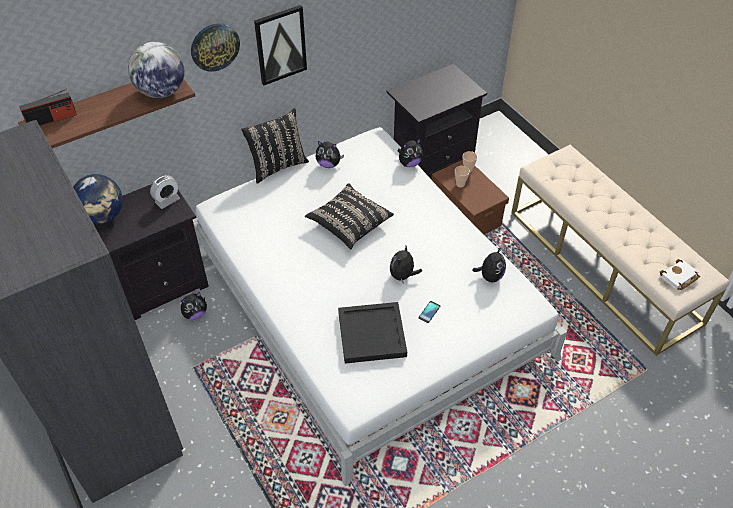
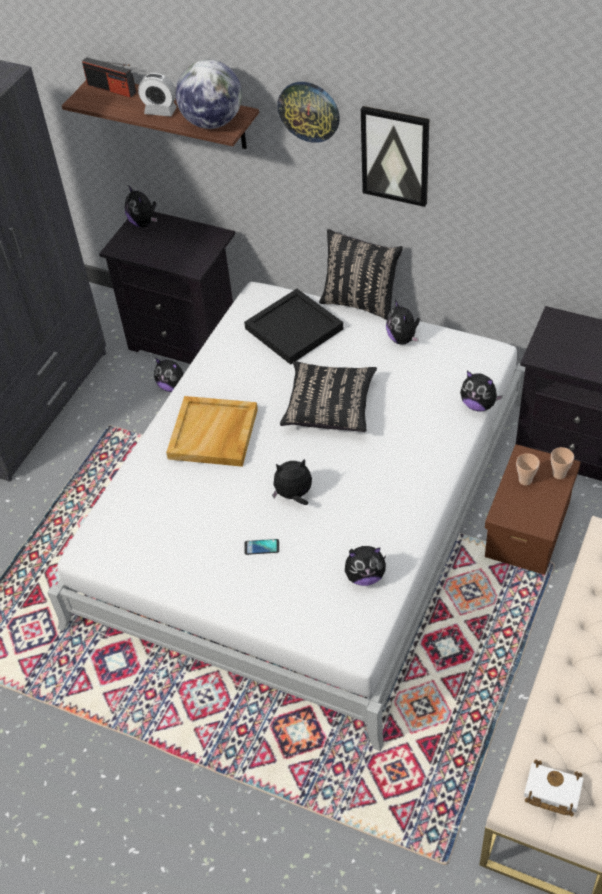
camera: 60 degrees right, 0 degrees up
globe [73,174,123,224] -> plush toy [125,185,158,227]
alarm clock [150,175,180,209] -> alarm clock moved to [138,73,177,117]
black tray [338,302,407,364] -> black tray moved to [244,289,343,365]
none -> beige tray [166,396,258,467]

